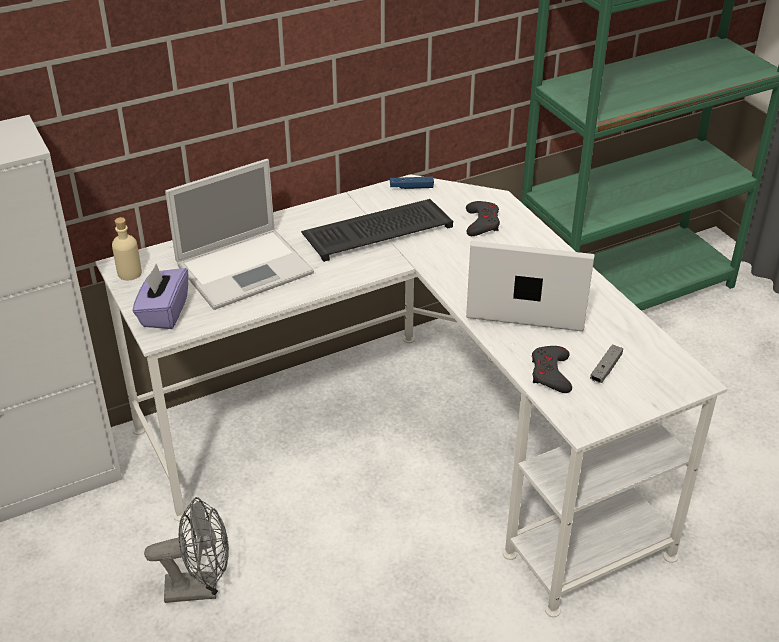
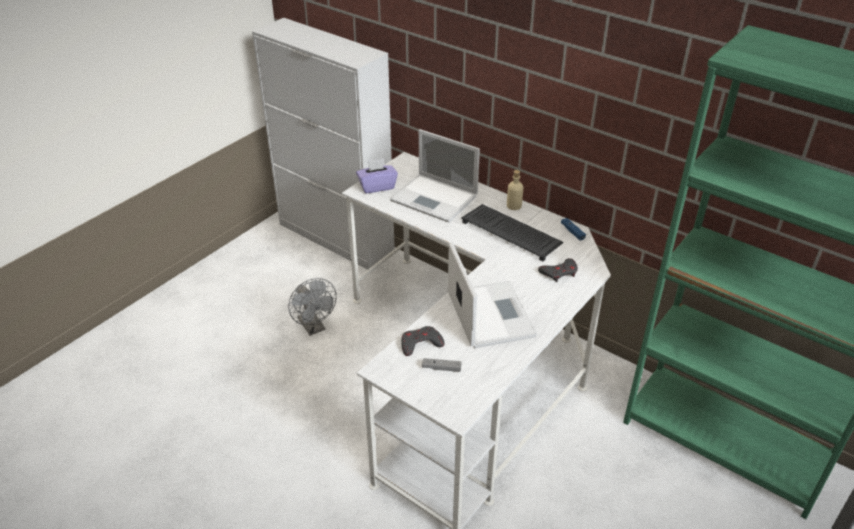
camera: 65 degrees right, 0 degrees up
beige bottle [112,217,142,280] -> beige bottle moved to [507,170,523,210]

